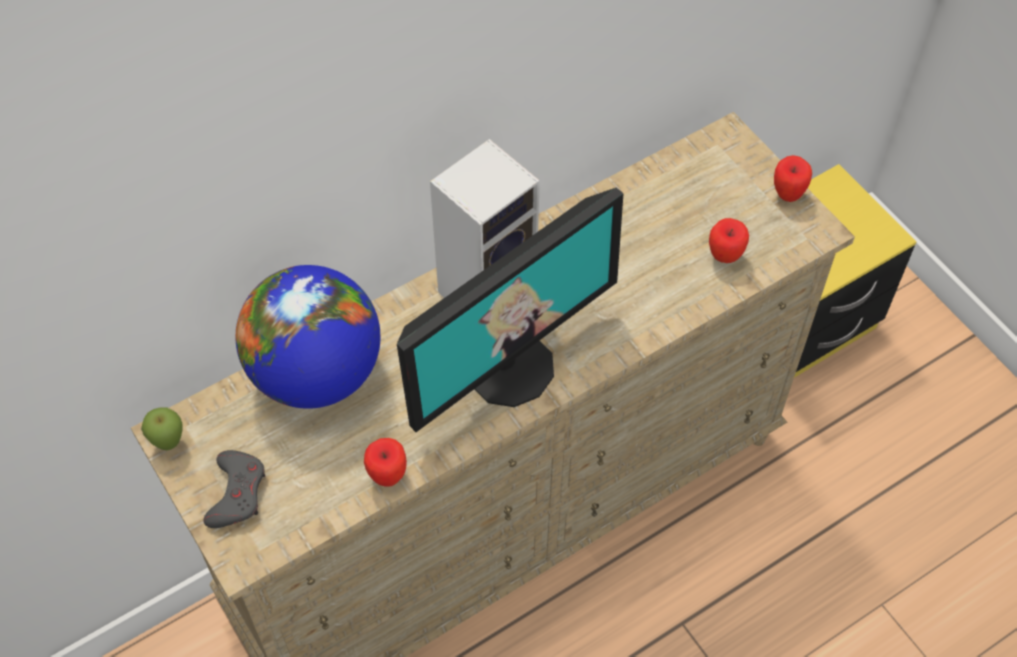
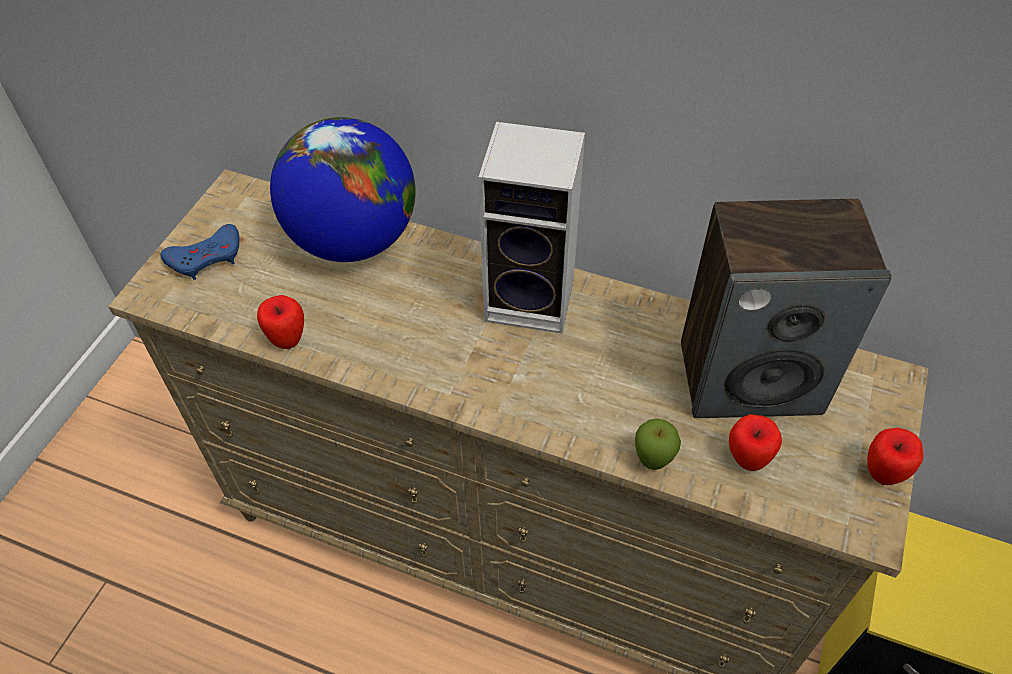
camera: 55 degrees right, 5 degrees down
apple [141,407,183,450] -> apple moved to [635,418,681,470]
grey game controller [204,450,265,528] -> blue game controller [160,224,240,280]
monitor [397,188,624,432] -> none
none -> speaker [681,199,892,418]

